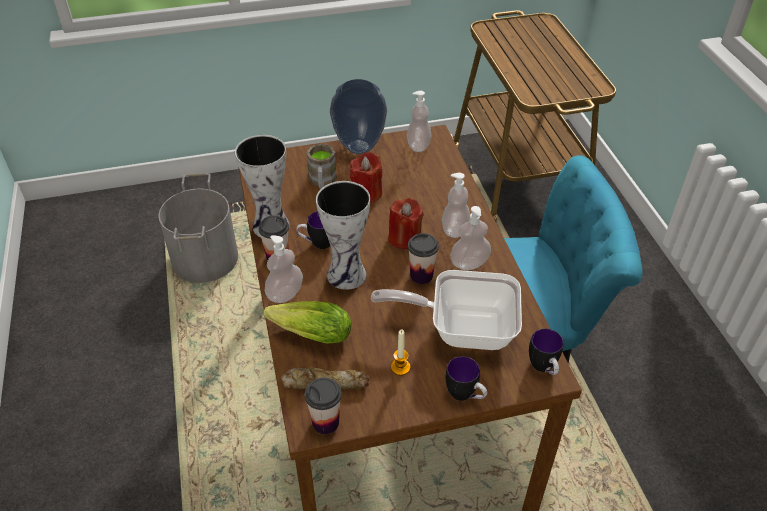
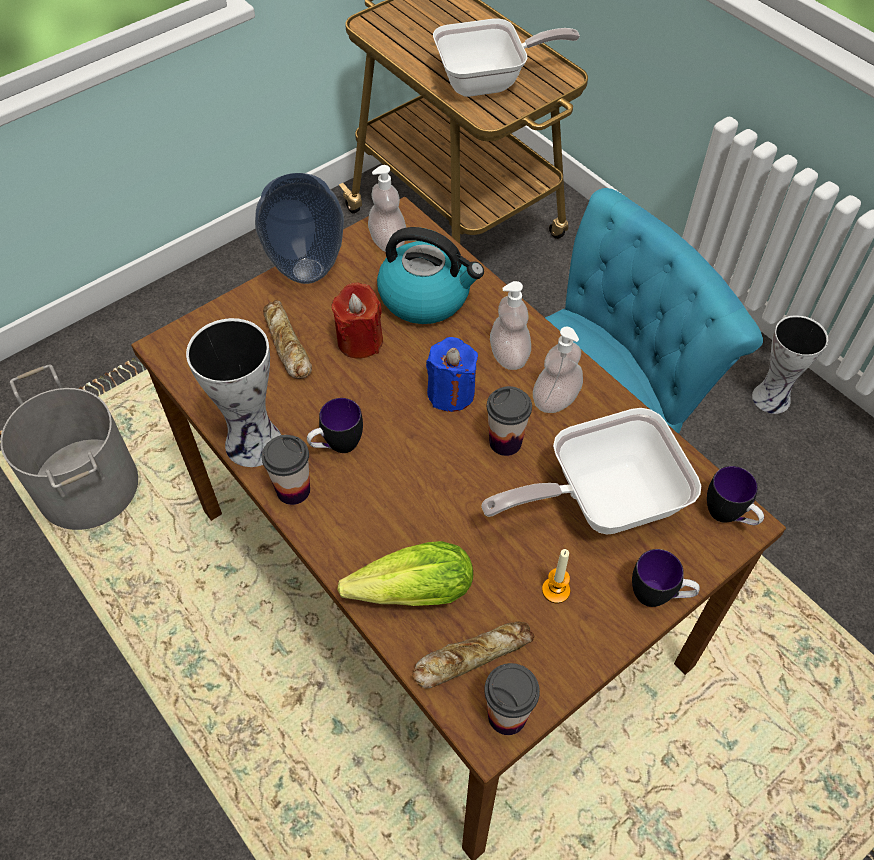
camera: 25 degrees left, 10 degrees up
soap dispenser [264,235,303,303] -> none
brown mug [306,144,337,189] -> bread [263,300,312,379]
vase [316,181,370,290] -> vase moved to [752,315,828,414]
red candle [388,198,424,249] -> blue candle [426,337,478,412]
none -> kettle [377,227,484,324]
none -> frying pan [433,18,580,97]

